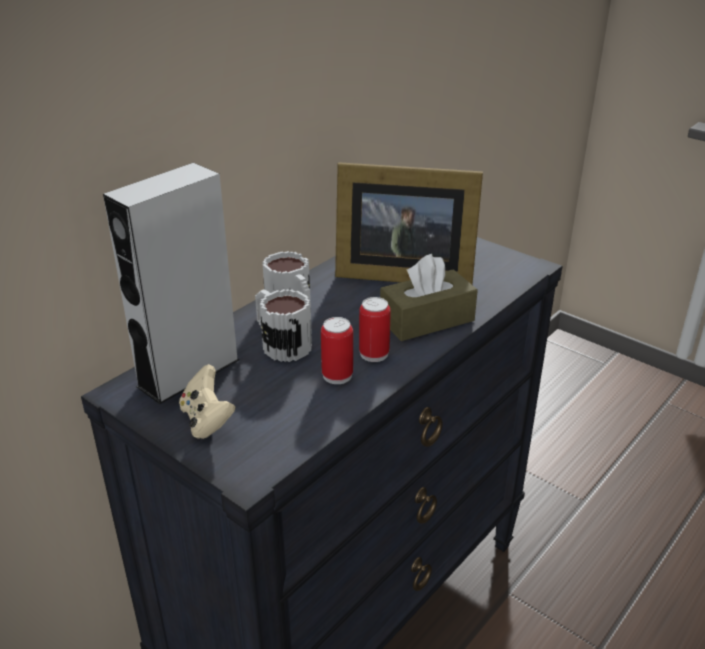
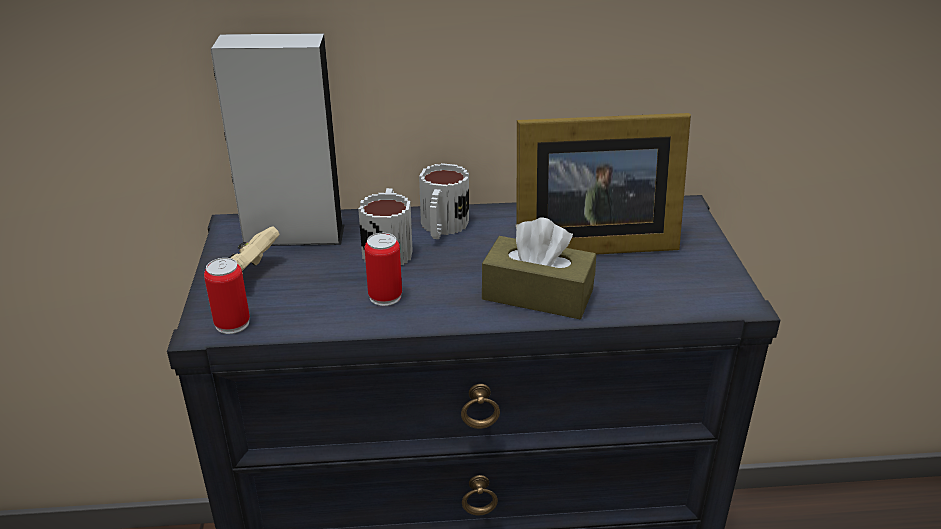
camera: 45 degrees right, 0 degrees up
picture frame [335,162,483,284] -> picture frame turned 60 degrees counterclockwise [516,113,691,255]
can [359,297,391,362] -> can moved to [204,258,250,334]

